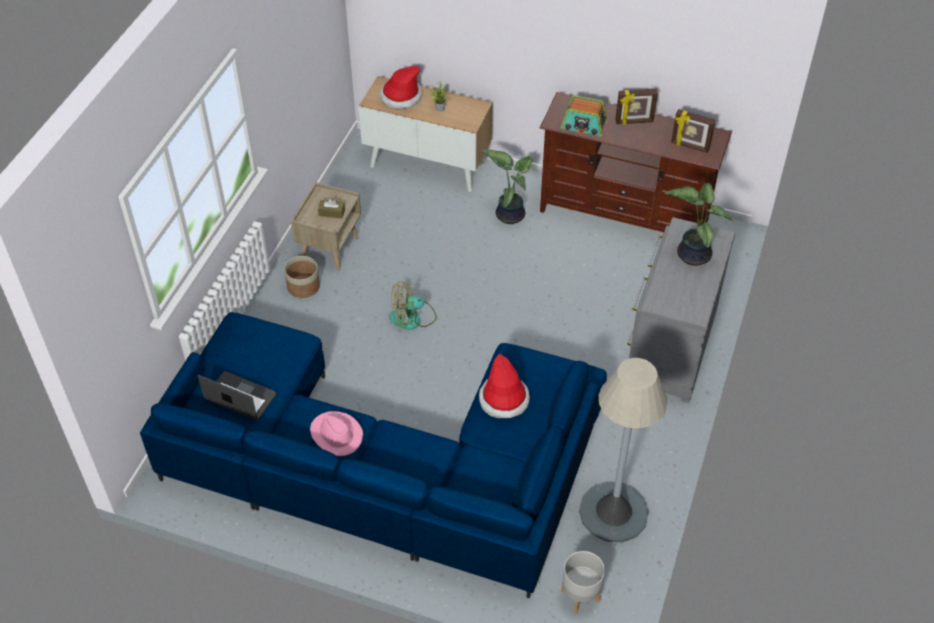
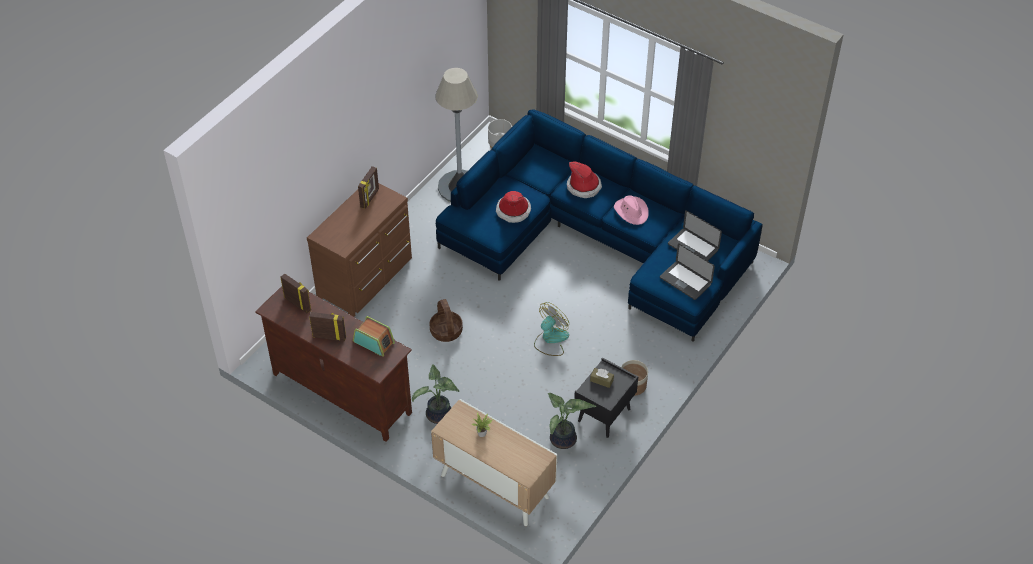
camera: 165 degrees left, 0 degrees up
beige nightstand [291,182,361,271] -> black nightstand [574,358,638,438]
hat [379,66,423,110] -> hat moved to [567,161,602,198]
fan [389,281,437,330] -> fan turned 45 degrees counterclockwise [534,302,569,356]
grey dresser [627,217,736,403] -> brown dresser [307,183,412,317]
potted plant [665,183,733,266] -> potted plant moved to [548,393,596,449]
none -> picture frame [358,166,379,209]
none -> basket [429,299,463,342]
none -> laptop [660,243,715,300]

